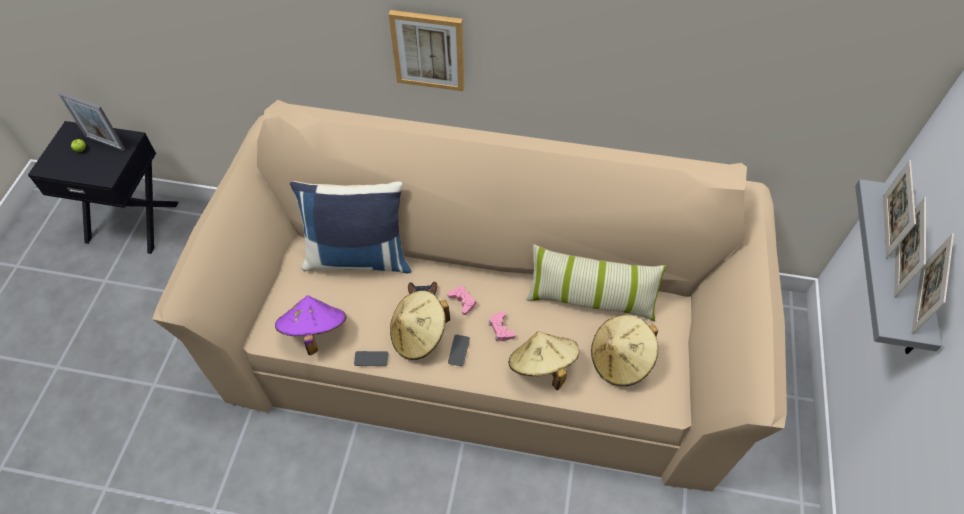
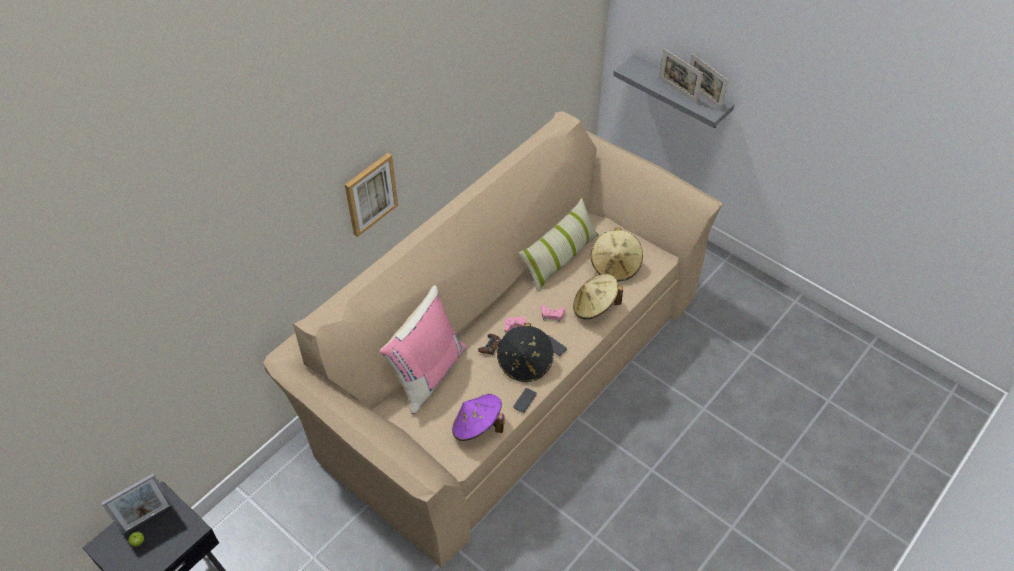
camera: 60 degrees left, 5 degrees down
blue pillow [290,181,412,274] -> pink pillow [380,285,467,414]
beige hat [390,291,450,360] -> black hat [497,323,553,382]
picture frame [883,160,916,259] -> none

